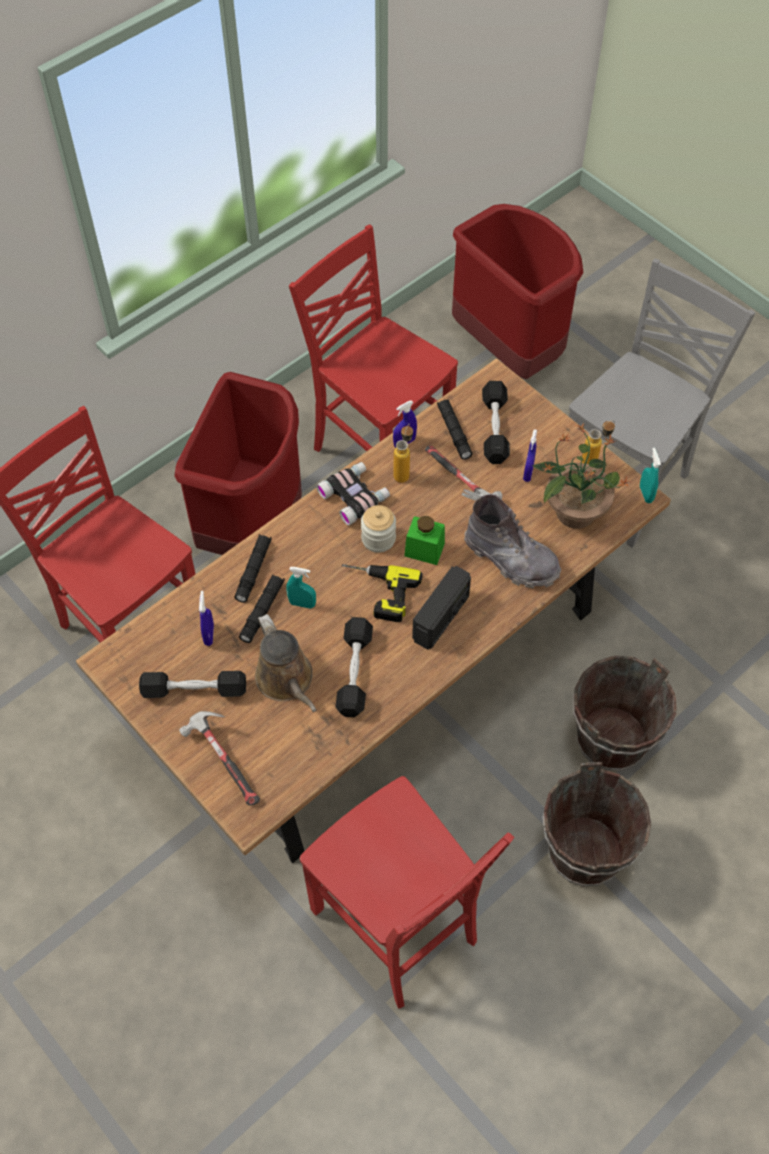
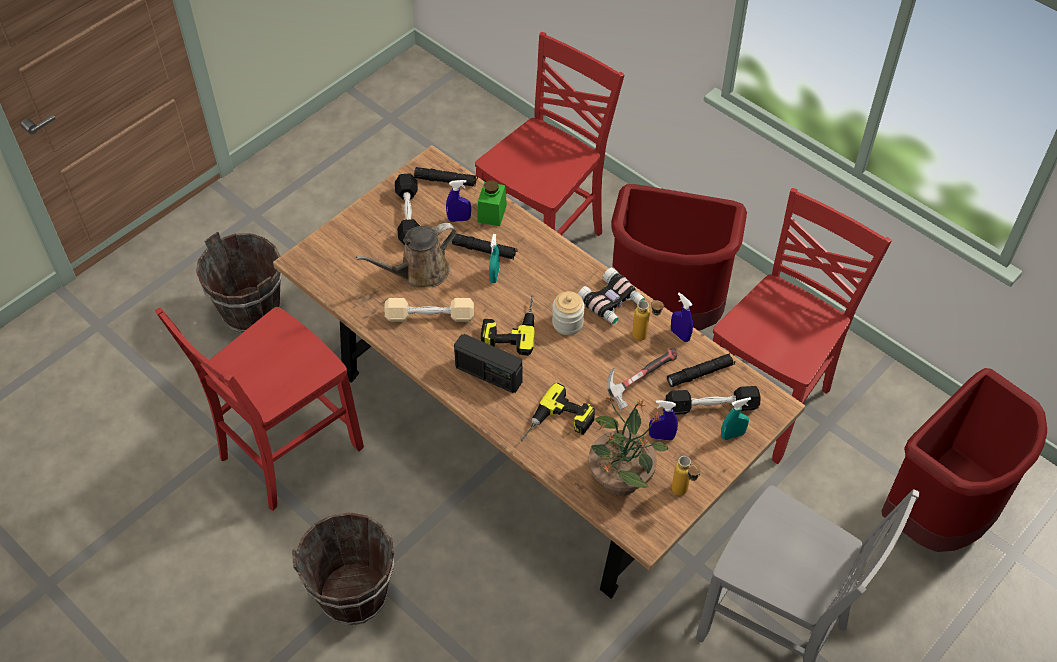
camera: 85 degrees right, 5 degrees down
hammer [179,711,260,805] -> none
black flashlight [234,534,272,603] -> black flashlight moved to [414,167,478,187]
black dumbbell [335,617,373,718] -> beige dumbbell [384,298,474,322]
green jar [404,516,445,565] -> green jar moved to [477,180,507,226]
grey boot [464,494,561,589] -> power drill [521,383,595,441]
brown bucket [573,656,677,771] -> brown bucket moved to [196,232,282,333]
turquoise spray bottle [640,448,661,503] -> turquoise spray bottle moved to [721,397,751,440]

